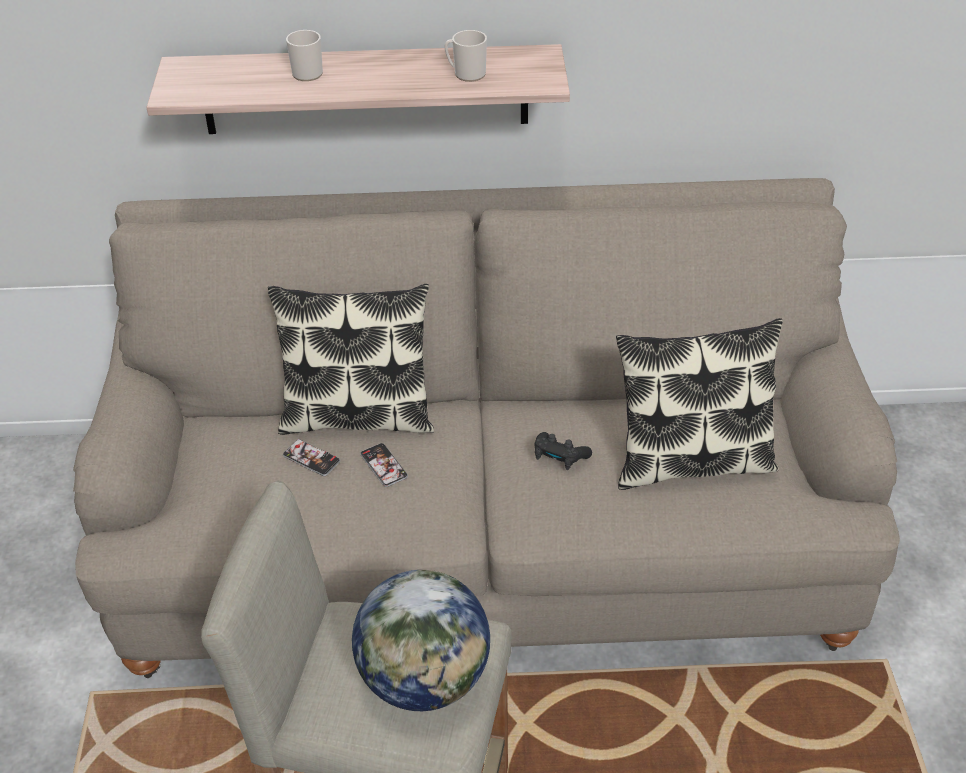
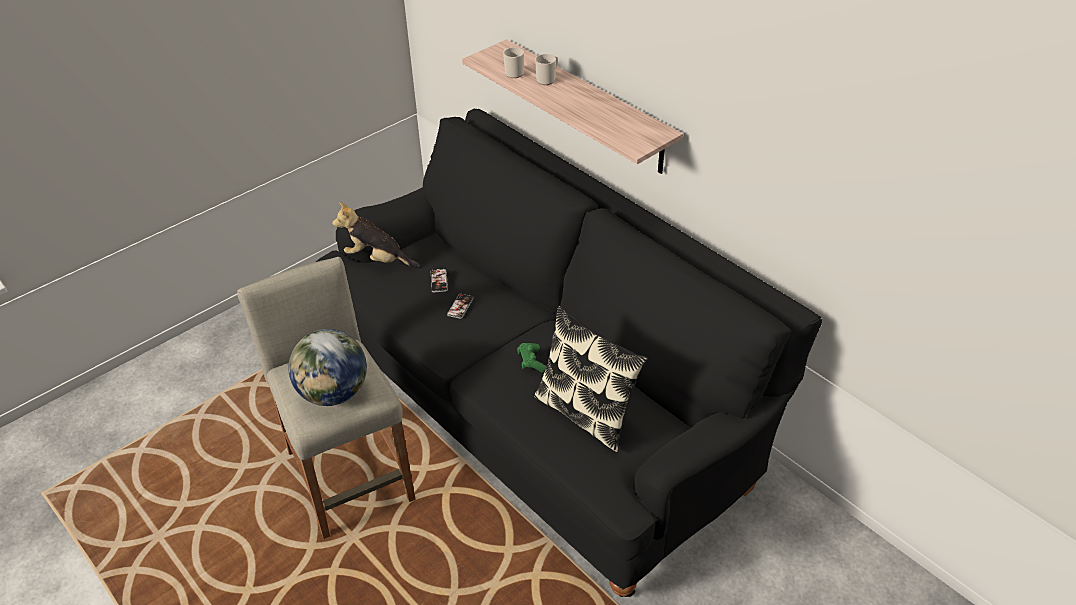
camera: 50 degrees right, 0 degrees up
beige sofa [73,178,900,678] -> black sofa [316,109,822,597]
pillow [268,284,434,435] -> none
mug [444,30,487,82] -> mug moved to [503,47,524,78]
black game controller [534,432,592,470] -> green game controller [517,343,546,373]
none -> plush toy [332,202,420,268]

